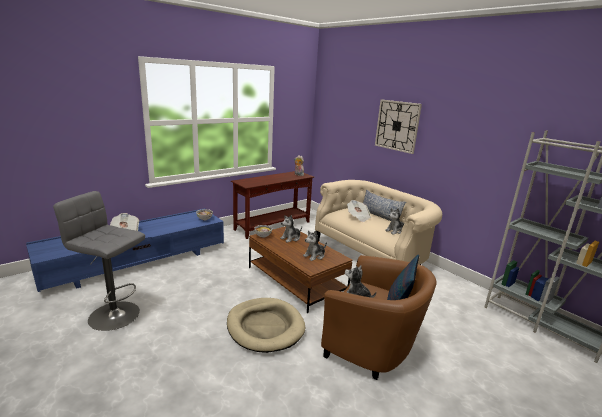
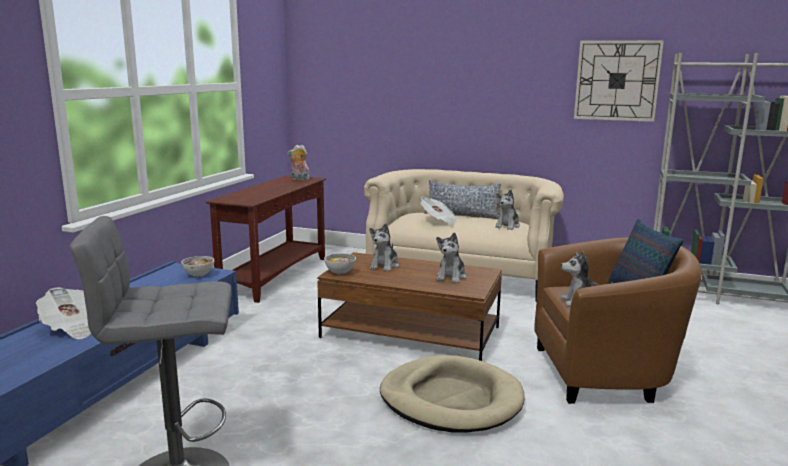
camera: 30 degrees left, 5 degrees down
wall clock [375,99,422,154] -> wall clock moved to [574,40,664,122]

